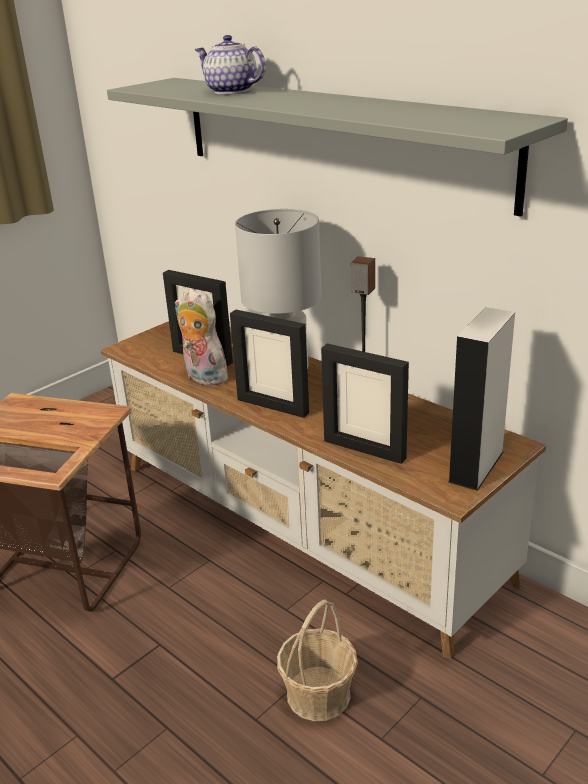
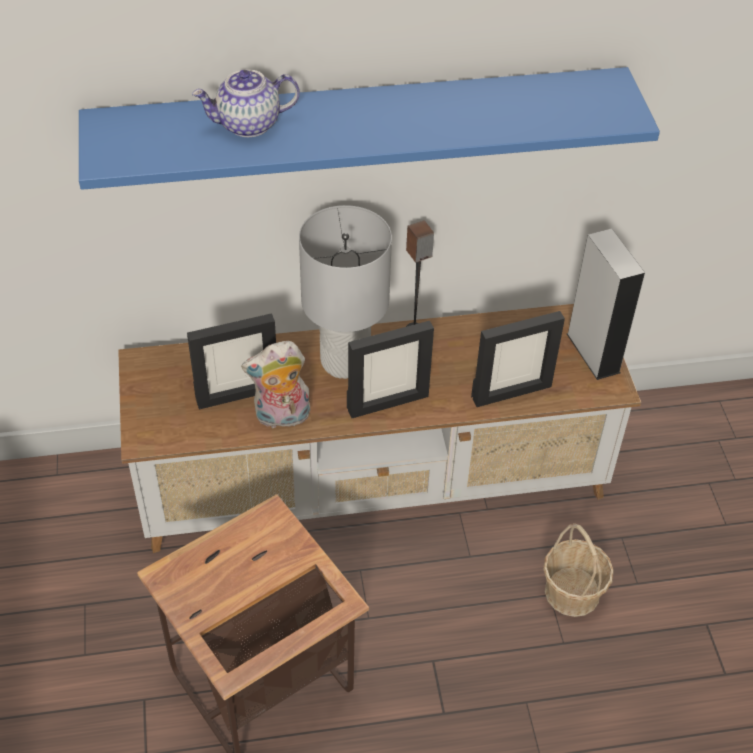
camera: 55 degrees left, 20 degrees up
grey shelf [107,78,568,217] -> blue shelf [79,67,660,190]

